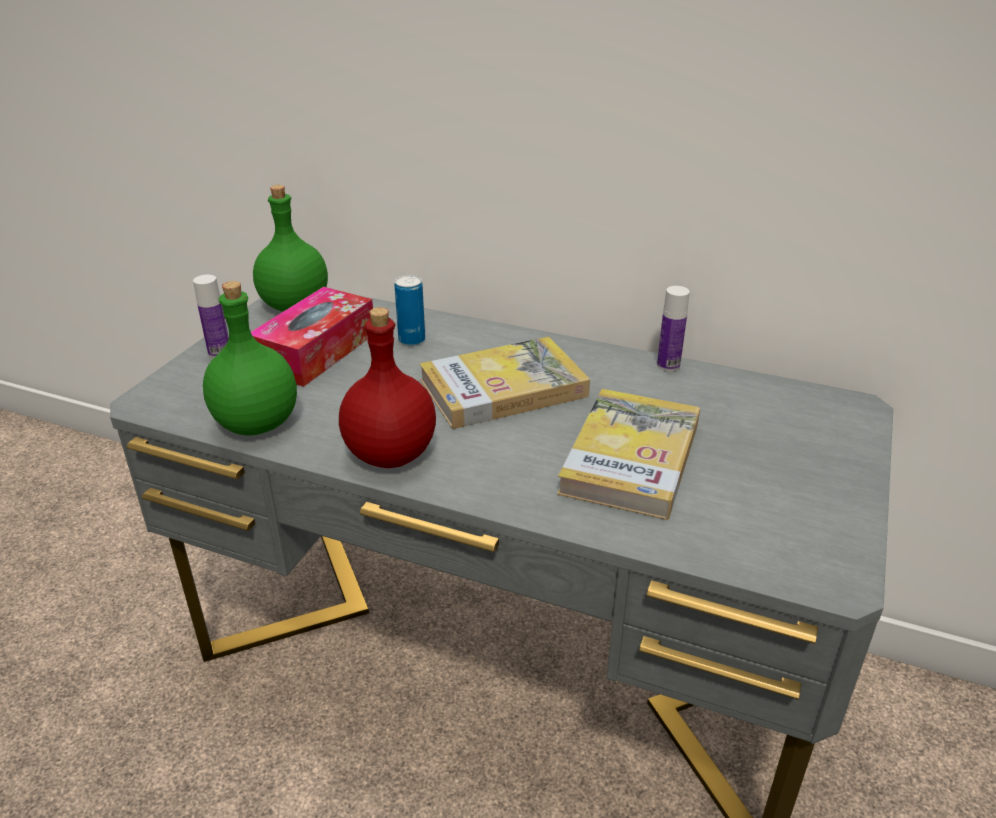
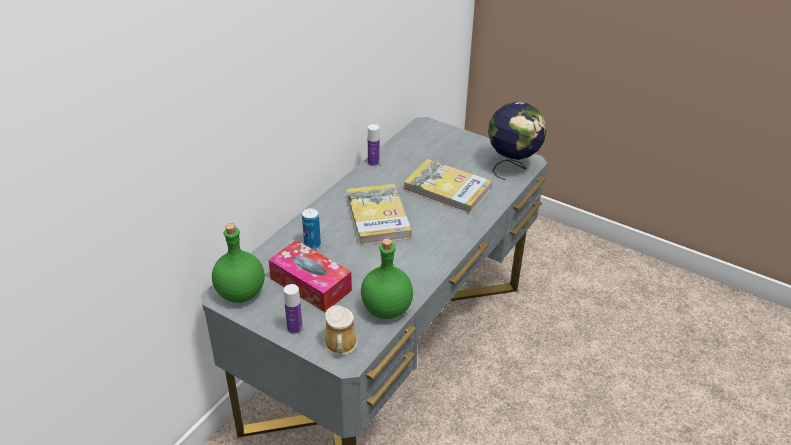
camera: 80 degrees left, 5 degrees up
red bottle [339,307,436,468] -> none
none -> mug [324,306,357,356]
none -> globe [488,102,546,180]

